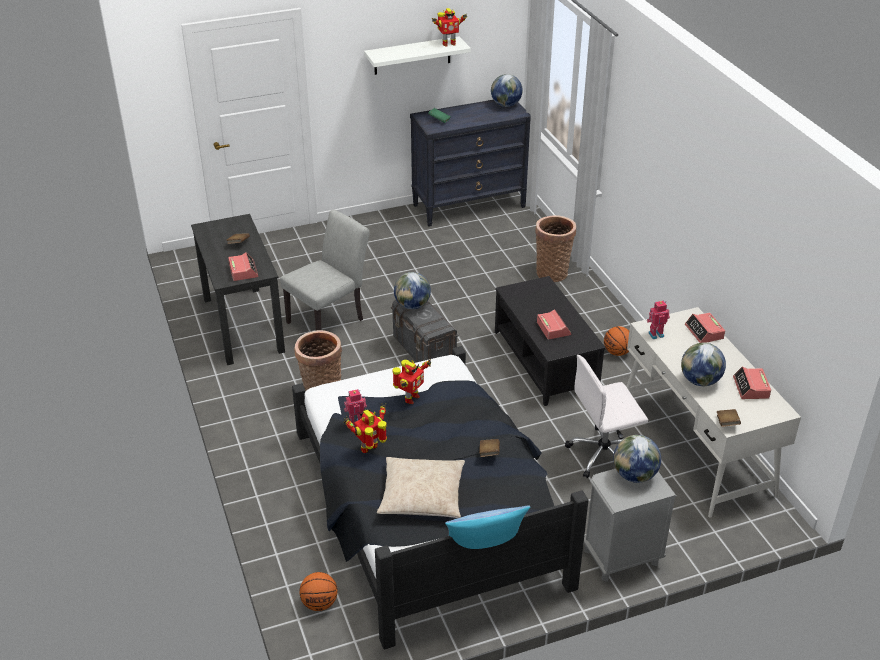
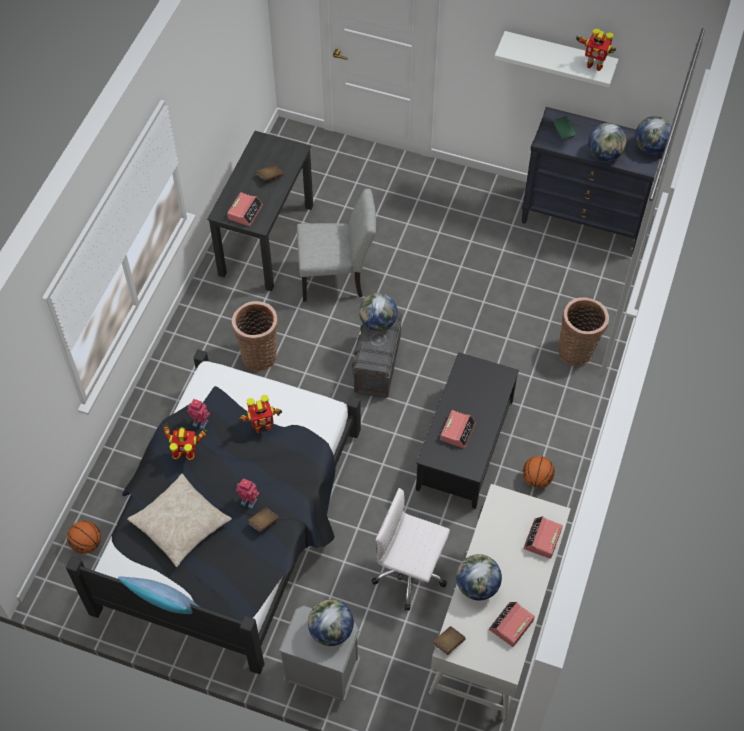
camera: 40 degrees right, 20 degrees up
toy robot [647,301,670,339] -> toy robot moved to [236,478,259,509]
none -> globe [588,123,627,161]

